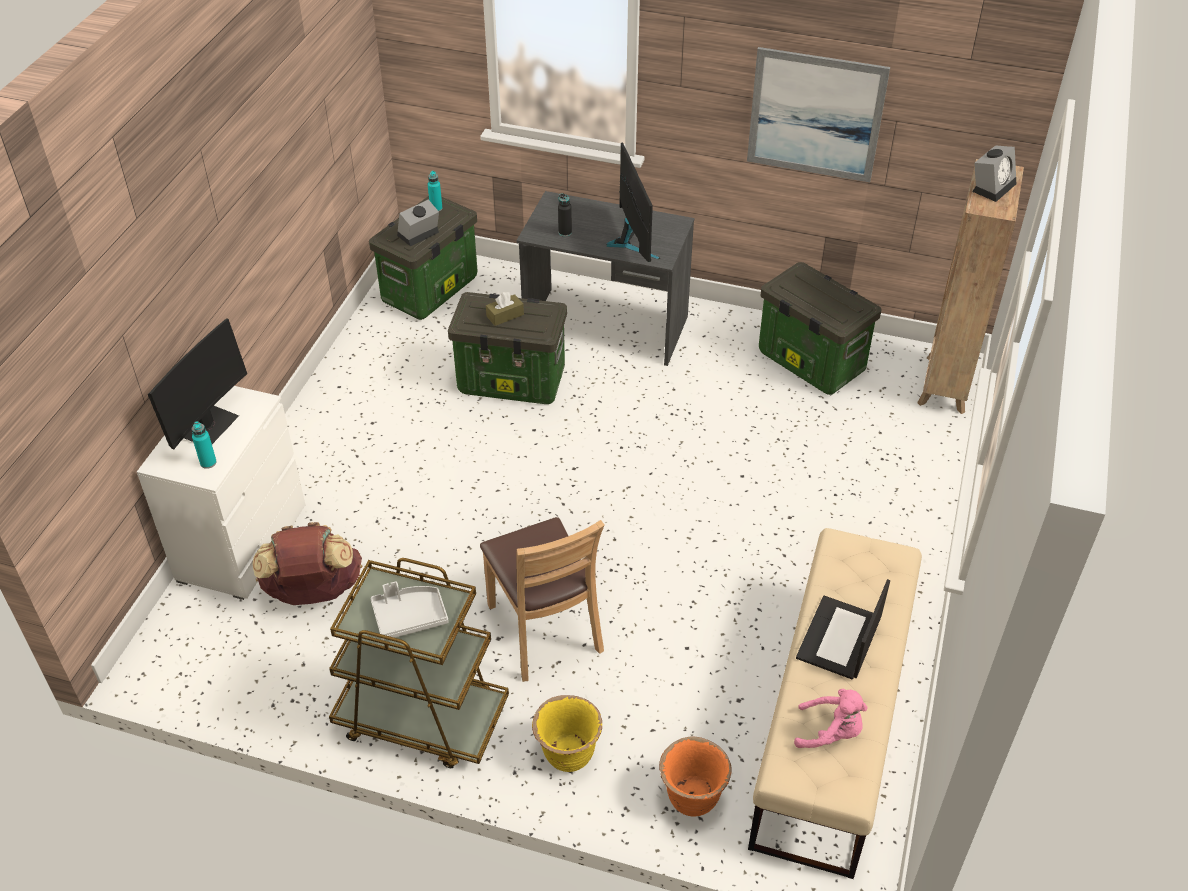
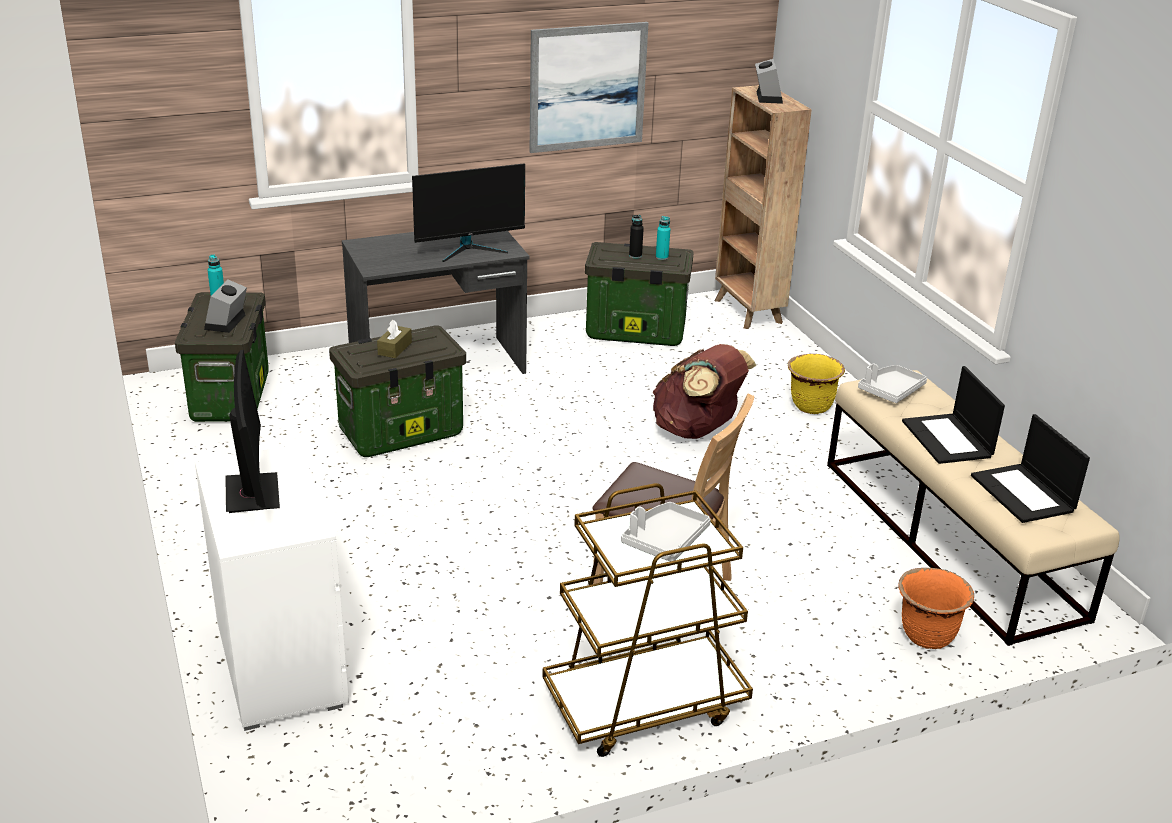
camera: 40 degrees left, 15 degrees down
turquoise bottle [192,421,217,469] -> turquoise bottle moved to [656,216,670,260]
brown backpack [253,522,362,605] -> brown backpack moved to [653,344,757,439]
yellow planter [532,695,602,772] -> yellow planter moved to [788,354,845,414]
black bottle [558,193,572,237] -> black bottle moved to [629,215,644,259]
monitor [606,142,660,262] -> monitor turned 120 degrees clockwise [412,163,525,262]
pink plush toy [794,689,868,748] -> laptop [971,414,1090,523]
none -> grey tray [858,363,927,403]

